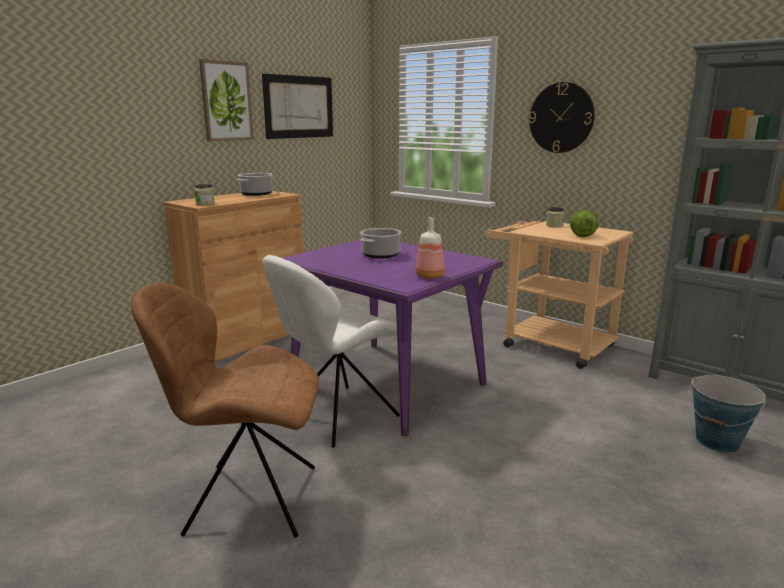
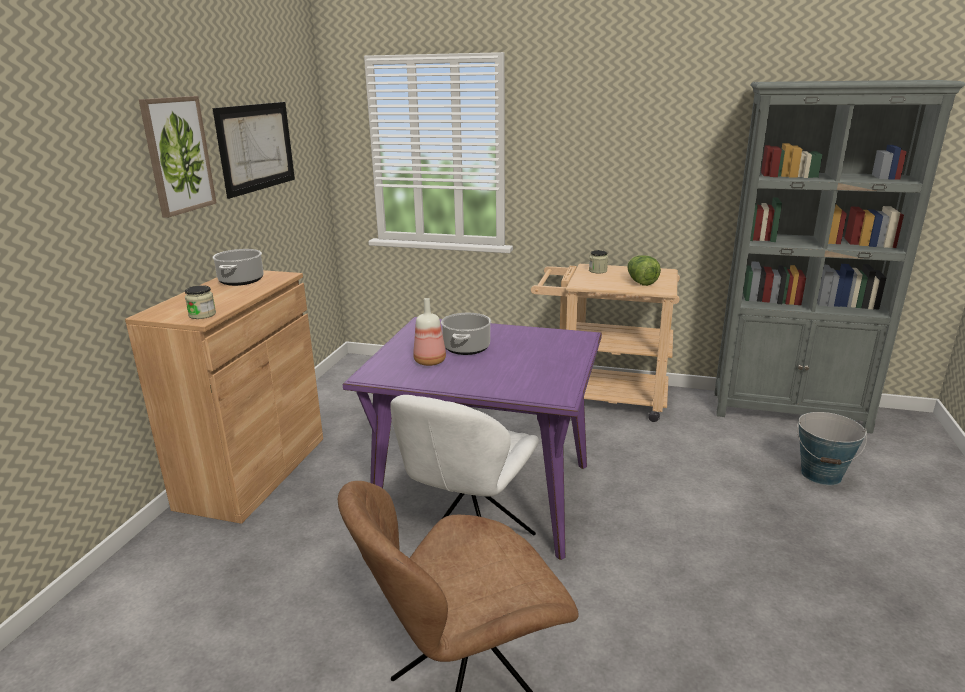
camera: 25 degrees left, 5 degrees up
bottle [415,217,445,279] -> bottle moved to [413,298,446,366]
wall clock [529,82,595,153] -> none

